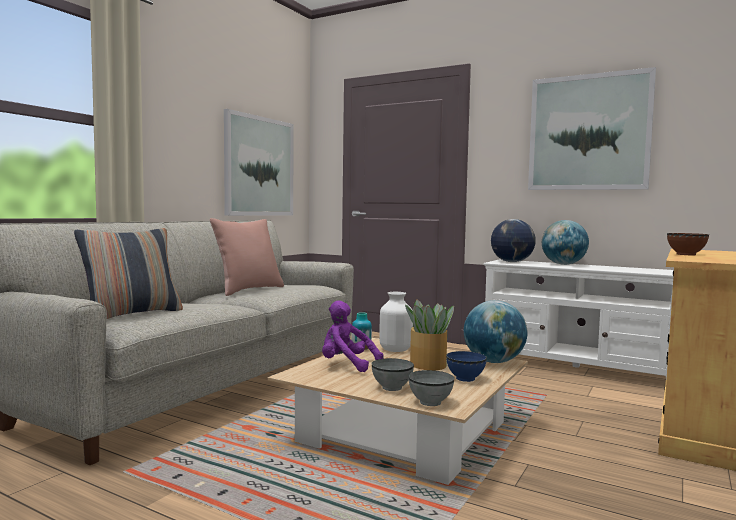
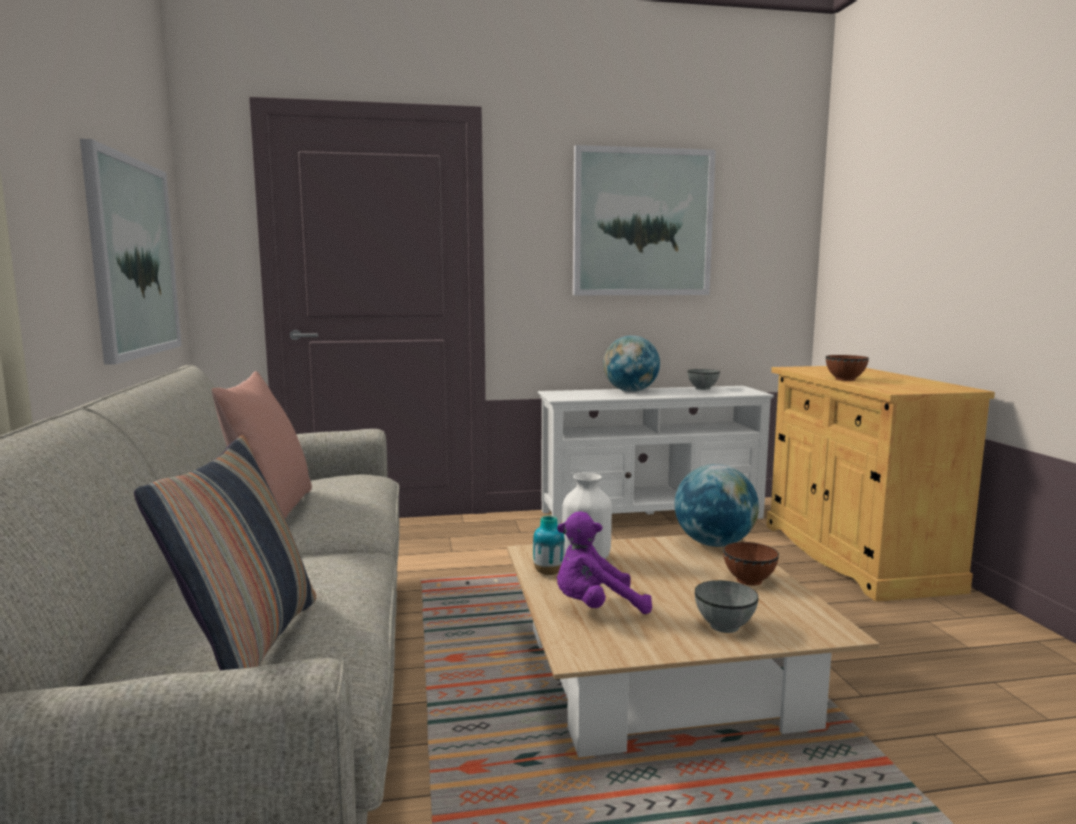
camera: 40 degrees left, 5 degrees up
potted plant [405,300,454,370] -> none
grey bowl [408,370,454,406] -> grey bowl moved to [687,369,720,390]
blue bowl [446,351,487,382] -> brown bowl [723,542,779,586]
globe [491,219,536,262] -> none

